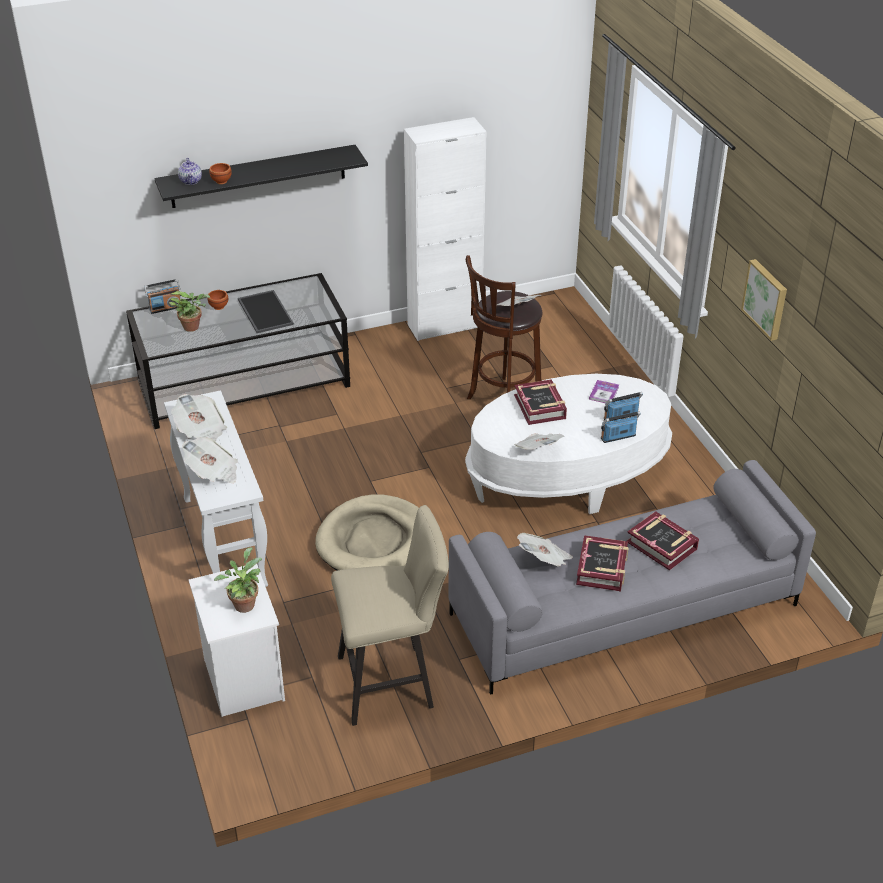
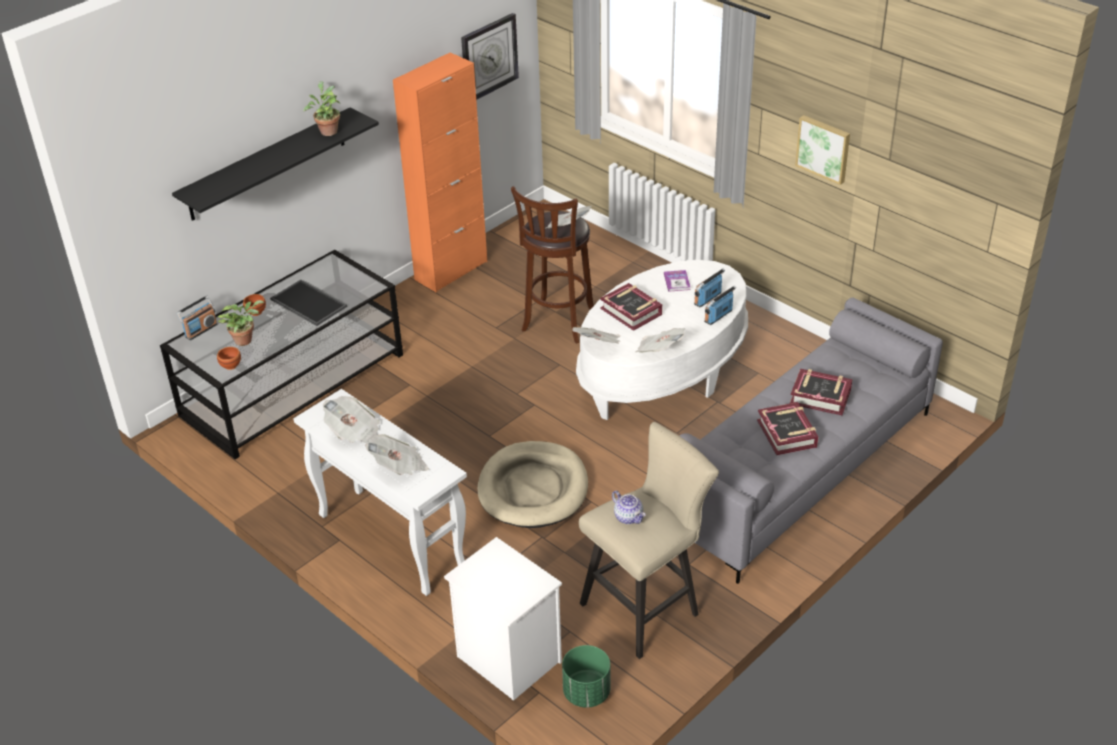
camera: 25 degrees left, 0 degrees up
teapot [178,158,202,185] -> teapot moved to [612,491,646,524]
brown bowl [209,163,232,184] -> brown bowl moved to [217,347,241,370]
potted plant [214,547,262,613] -> potted plant moved to [303,81,341,136]
white cabinet [404,117,487,341] -> orange cabinet [393,53,487,292]
newspaper [517,533,573,567] -> newspaper moved to [572,327,620,343]
none -> wall clock [461,13,519,100]
none -> green planter [562,645,610,708]

